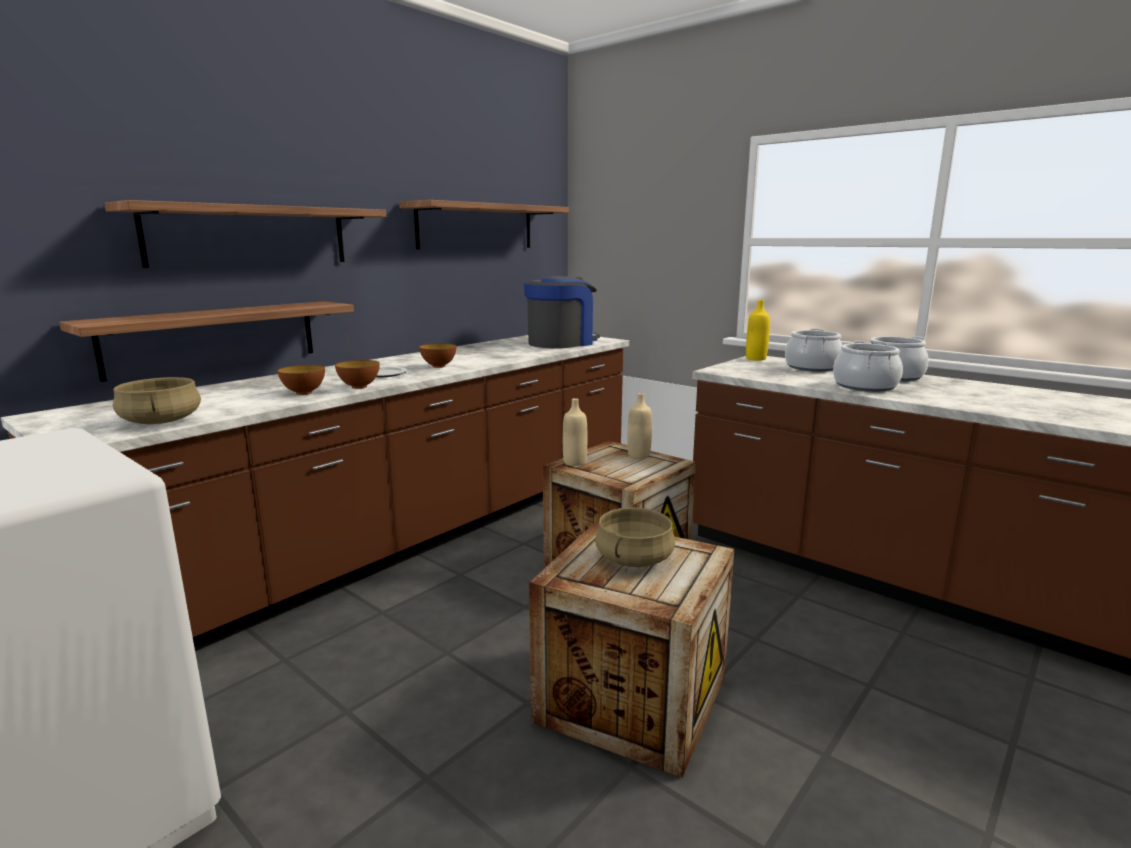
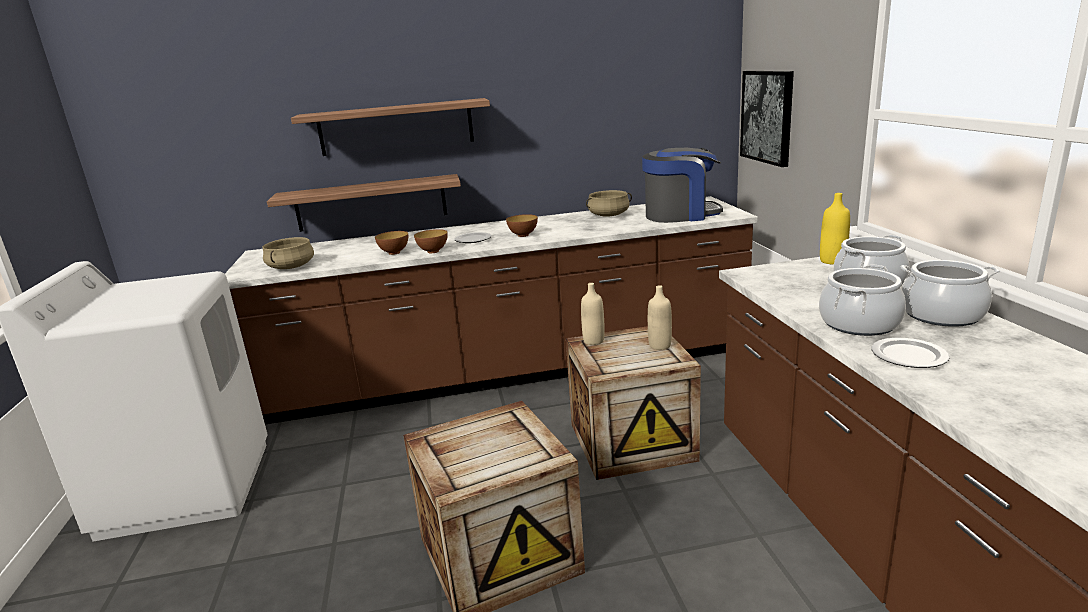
camera: 40 degrees right, 5 degrees up
shelf [399,200,569,249] -> none
beige cooking pot [595,507,675,567] -> beige cooking pot moved to [586,190,632,216]
none -> picture [740,71,794,167]
none -> plate [872,338,949,368]

